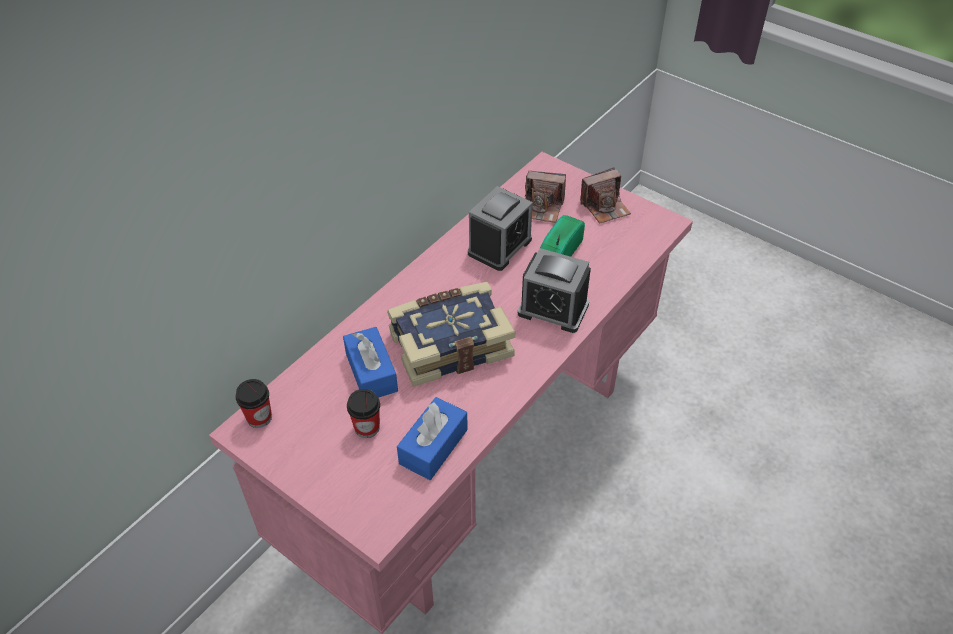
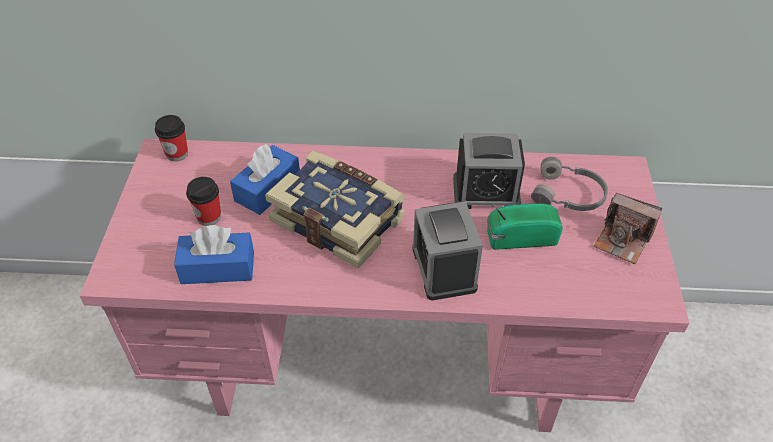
camera: 55 degrees right, 0 degrees up
camera [525,171,566,223] -> grey headphones [531,157,608,211]

